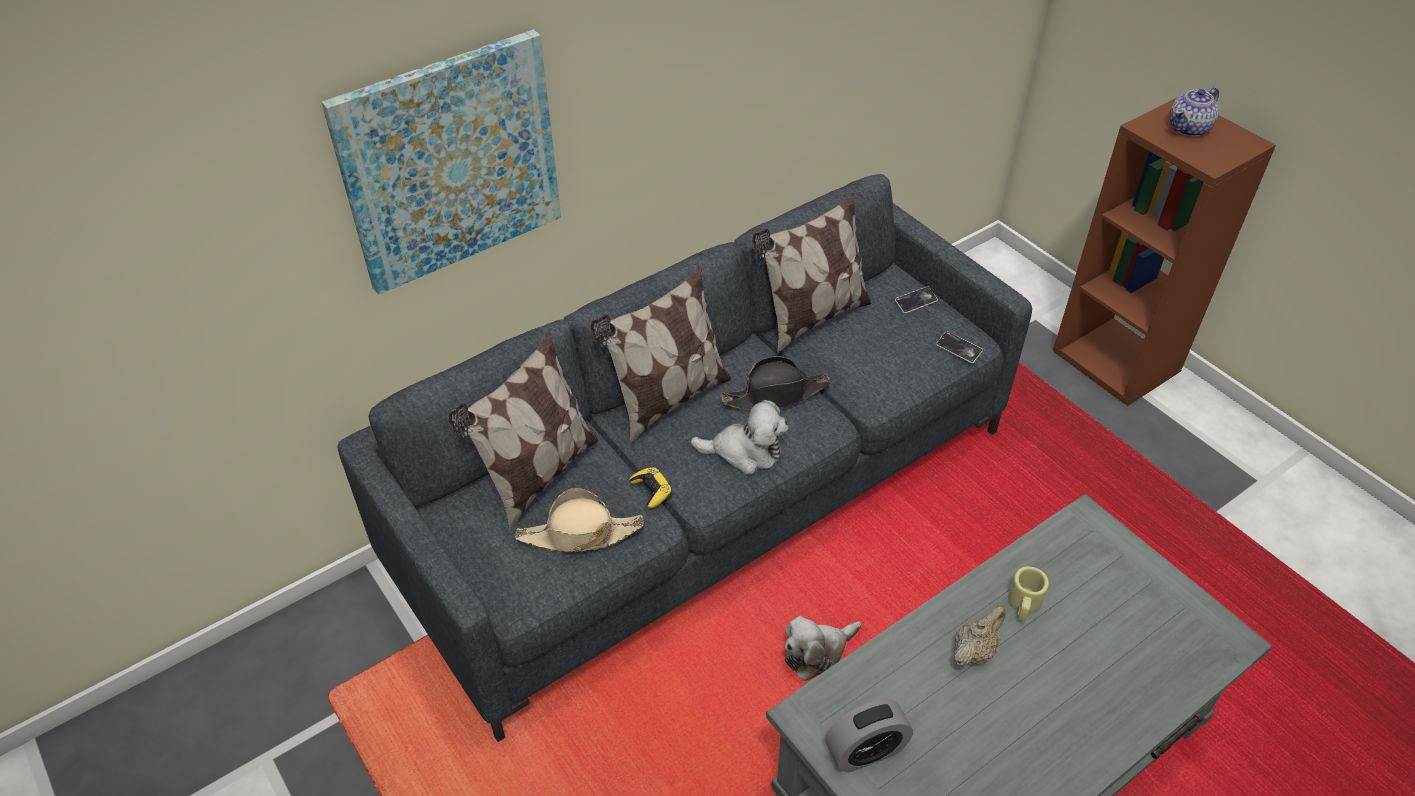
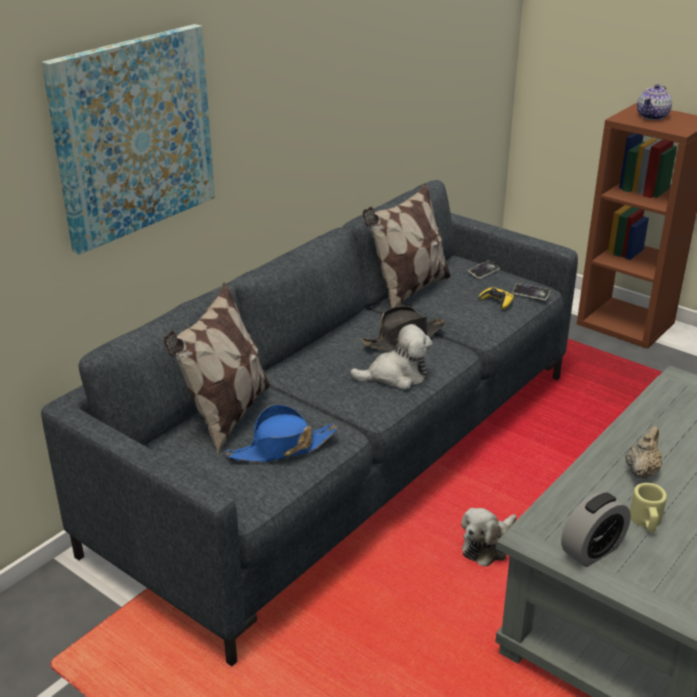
camera: 15 degrees left, 15 degrees down
beige hat [516,488,644,552] -> blue hat [225,404,338,462]
pillow [590,266,731,442] -> none
yellow game controller [629,468,672,509] -> yellow game controller moved to [479,287,514,309]
beige mug [1008,566,1049,621] -> beige mug moved to [630,483,667,533]

